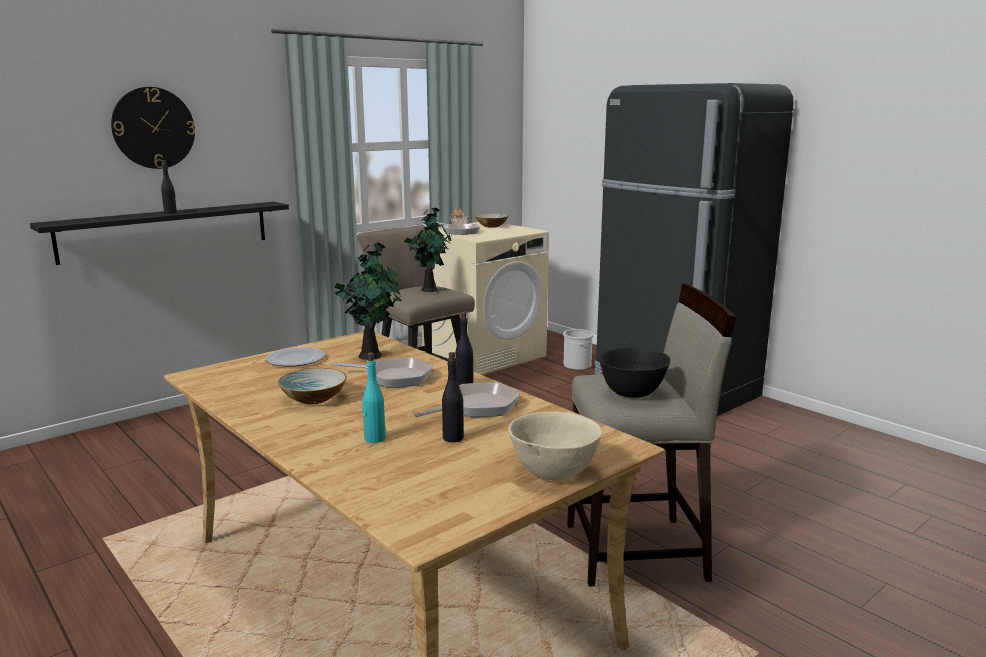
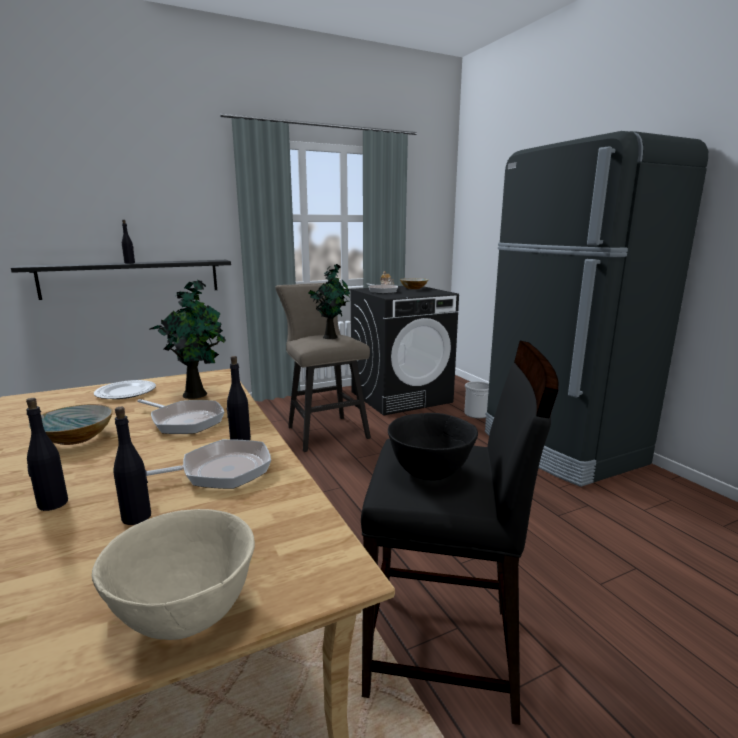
camera: 15 degrees right, 0 degrees up
wall clock [111,87,195,169] -> none
turquoise bottle [362,352,386,443] -> black bottle [26,398,68,511]
beige washing machine [421,222,549,375] -> black washing machine [349,286,459,416]
beige stool [567,284,737,587] -> black stool [361,341,558,725]

